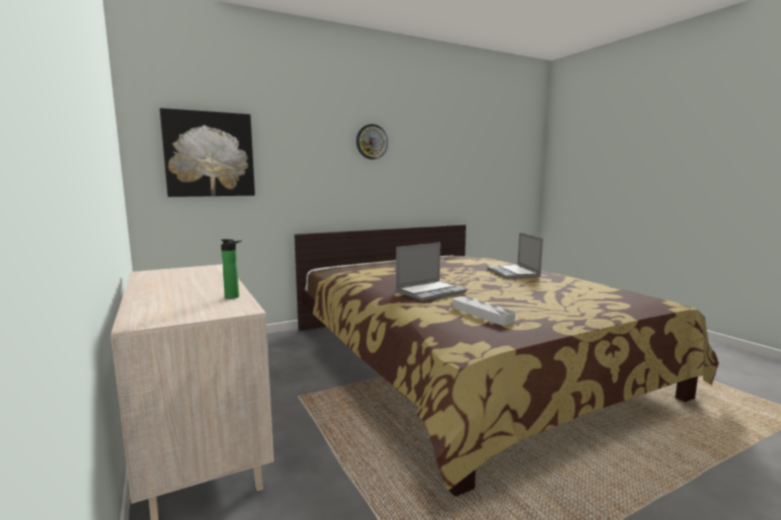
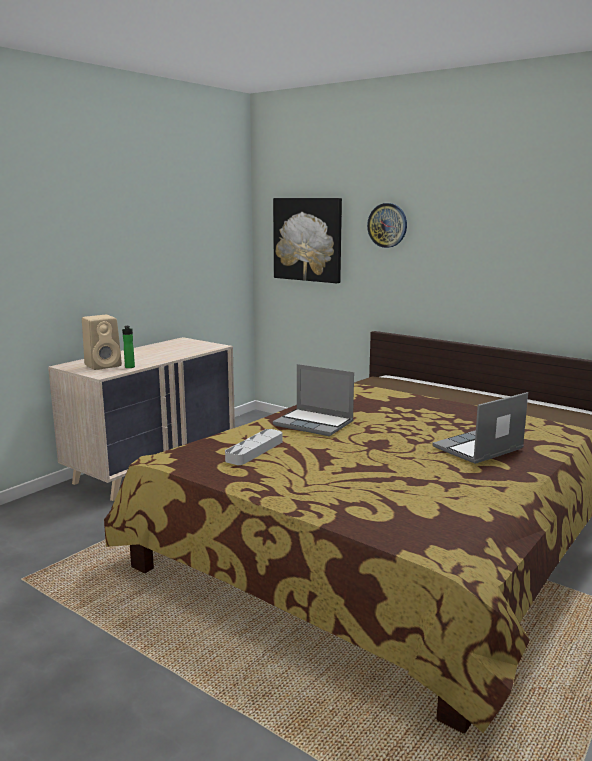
camera: 65 degrees right, 5 degrees up
wall clock [356,124,388,160] -> wall clock moved to [367,203,407,248]
none -> beige speaker [82,315,122,370]

